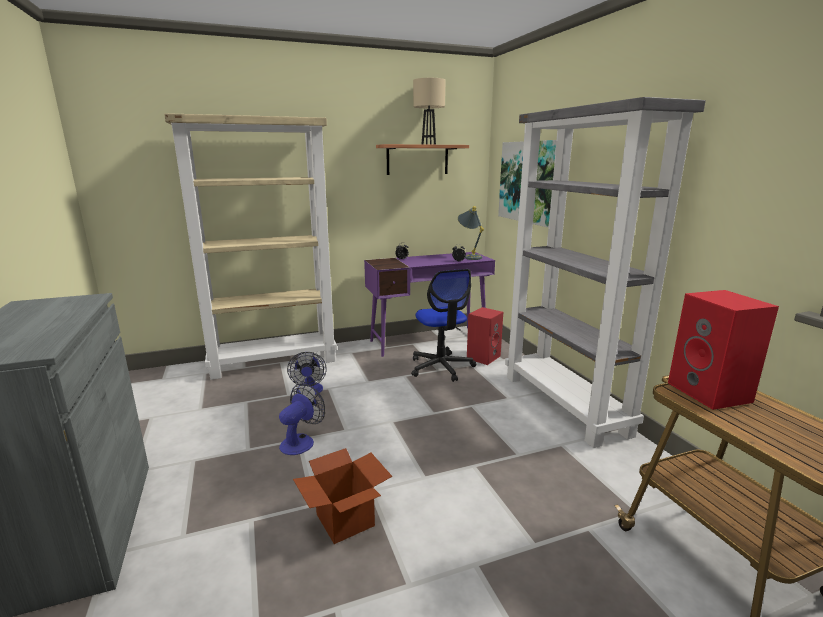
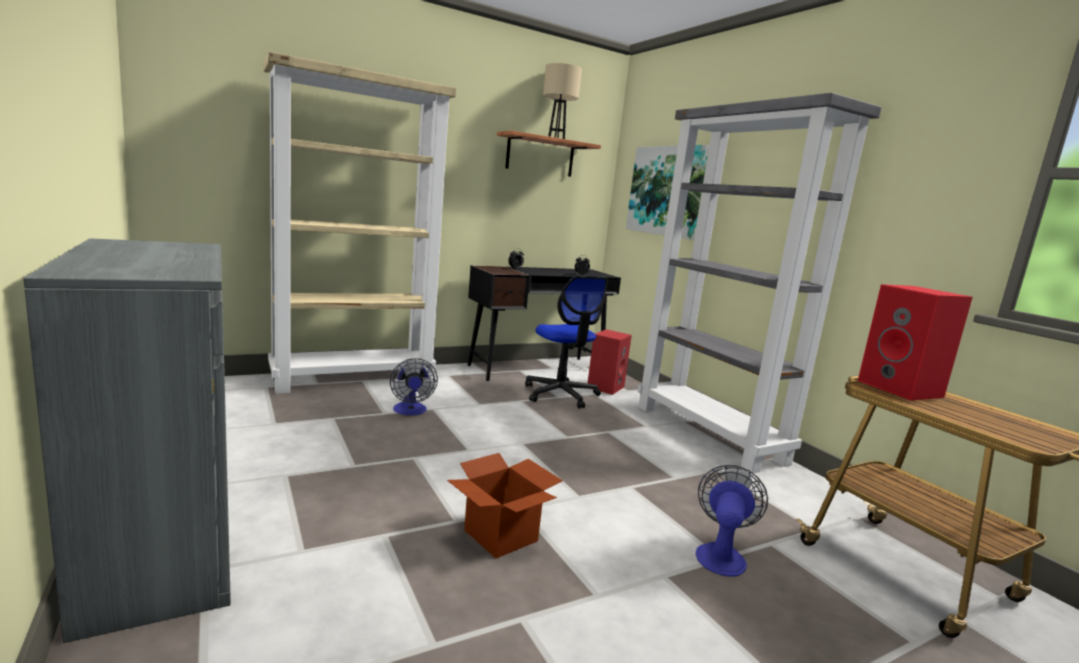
camera: 10 degrees left, 5 degrees down
fan [279,383,325,455] -> fan moved to [696,465,768,577]
purple desk [364,252,495,357] -> black desk [468,265,621,381]
grey table lamp [458,206,484,260] -> none

